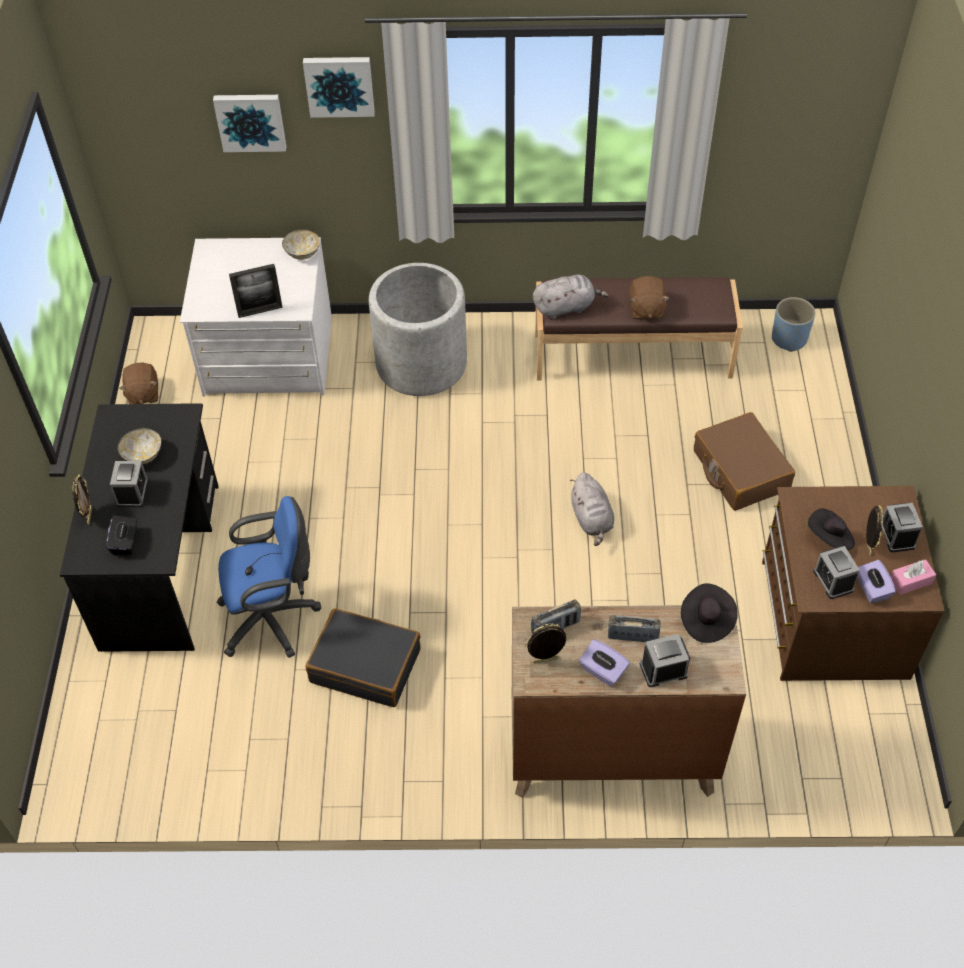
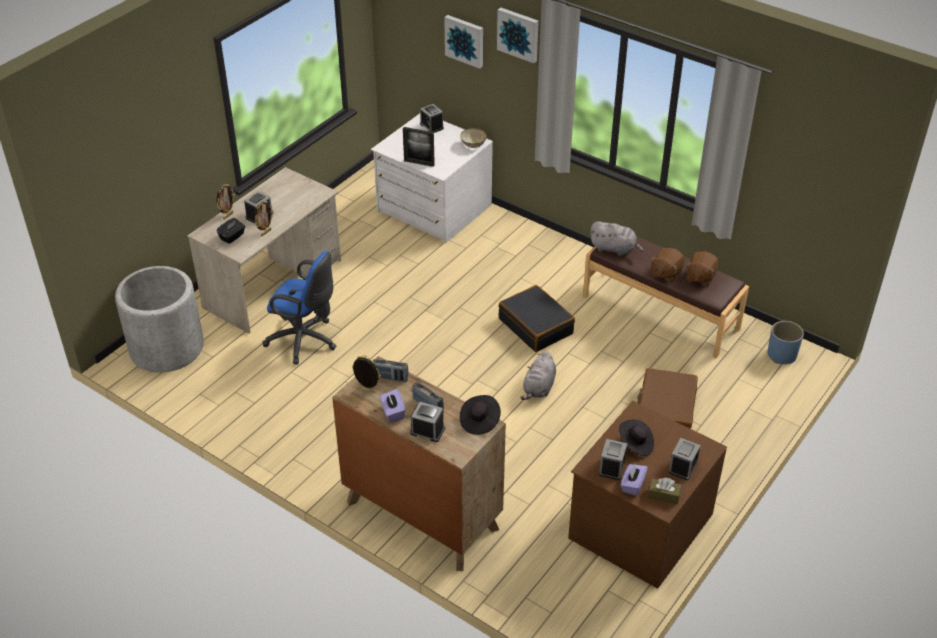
camera: 35 degrees right, 10 degrees down
black desk [60,403,219,652] -> beige desk [187,167,341,334]
bowl [118,428,161,464] -> none
brown plush toy [119,363,158,404] -> brown plush toy moved to [686,251,718,286]
black suitcase [305,608,421,707] -> black suitcase moved to [498,285,575,352]
grey planter [369,263,467,396] -> grey planter moved to [115,266,204,372]
picture frame [866,505,883,555] -> picture frame moved to [254,201,274,237]
pink tissue box [891,559,936,595] -> brown tissue box [648,478,682,504]
none -> alarm clock [420,104,444,133]

